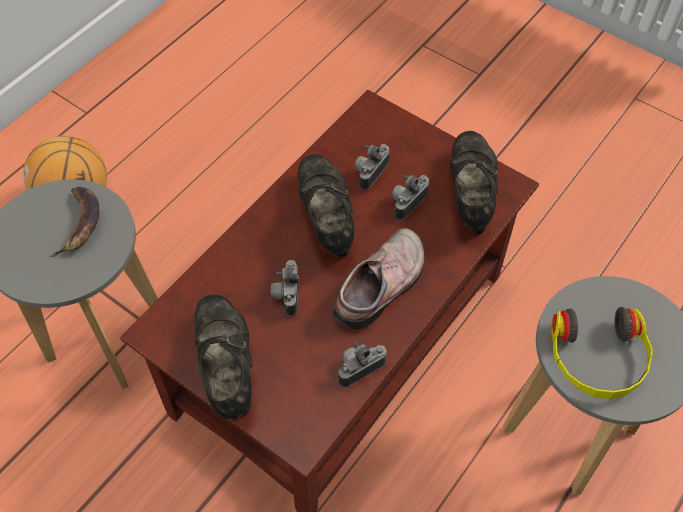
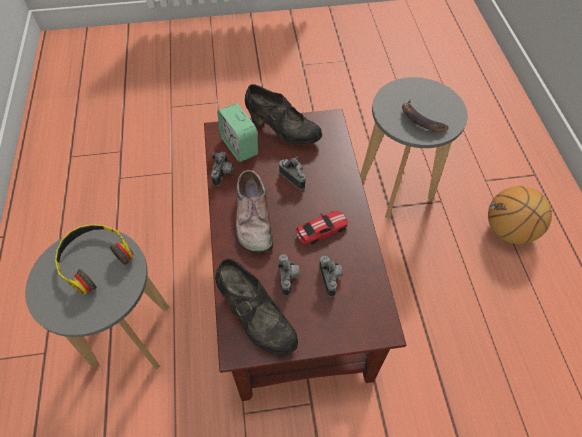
camera: 135 degrees right, 0 degrees up
black shoe [298,154,355,258] -> toy car [295,211,348,245]
none -> alarm clock [217,103,258,162]

